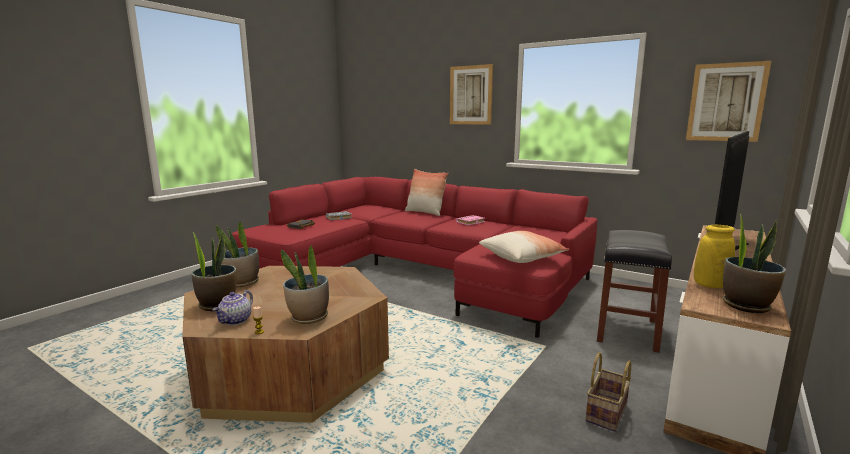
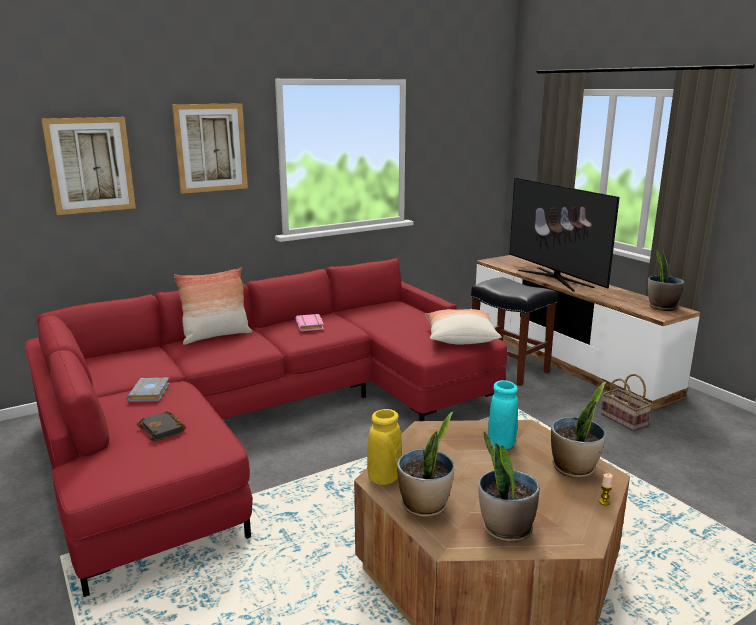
camera: 65 degrees left, 5 degrees up
teapot [213,290,253,325] -> none
picture [686,61,771,142] -> picture moved to [41,117,136,215]
yellow vase [694,225,735,288] -> yellow vase moved to [367,409,402,485]
none -> turquoise vase [488,380,518,449]

